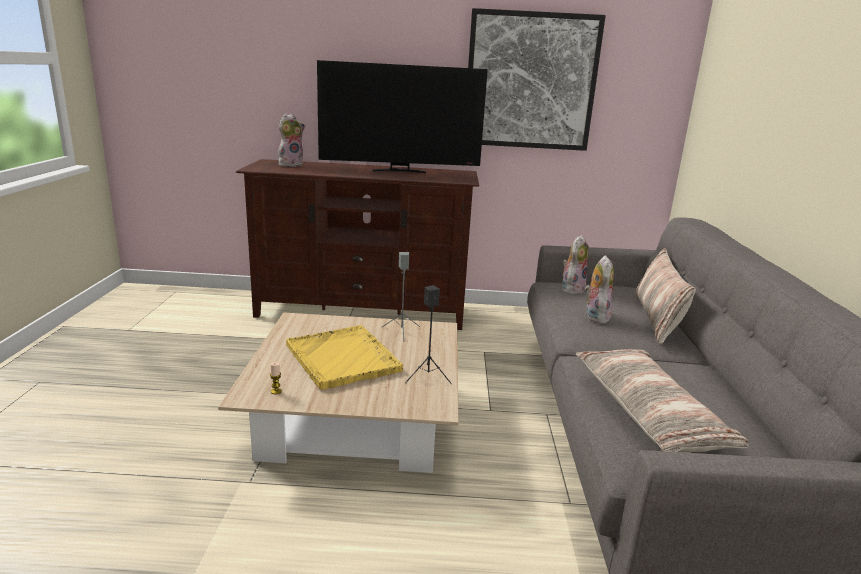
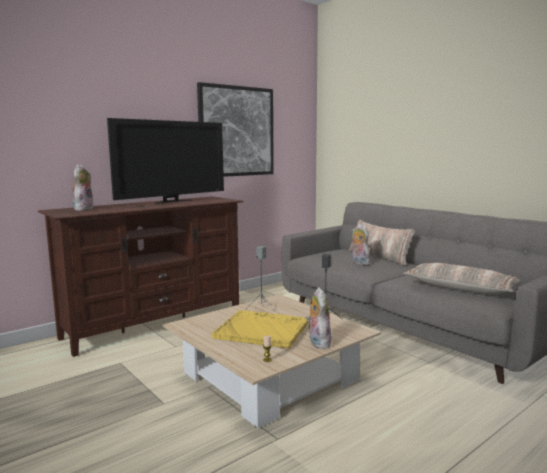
camera: 40 degrees left, 10 degrees down
plush toy [561,235,589,295] -> plush toy moved to [306,287,332,349]

